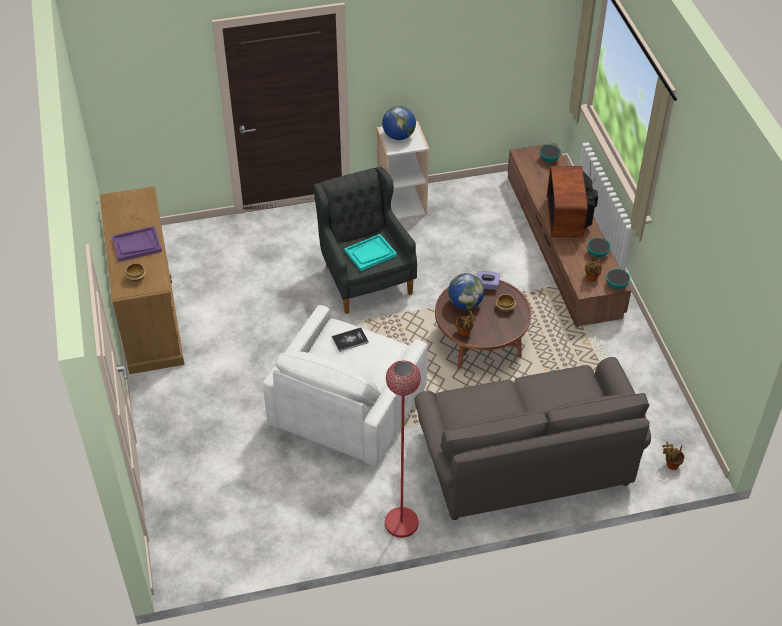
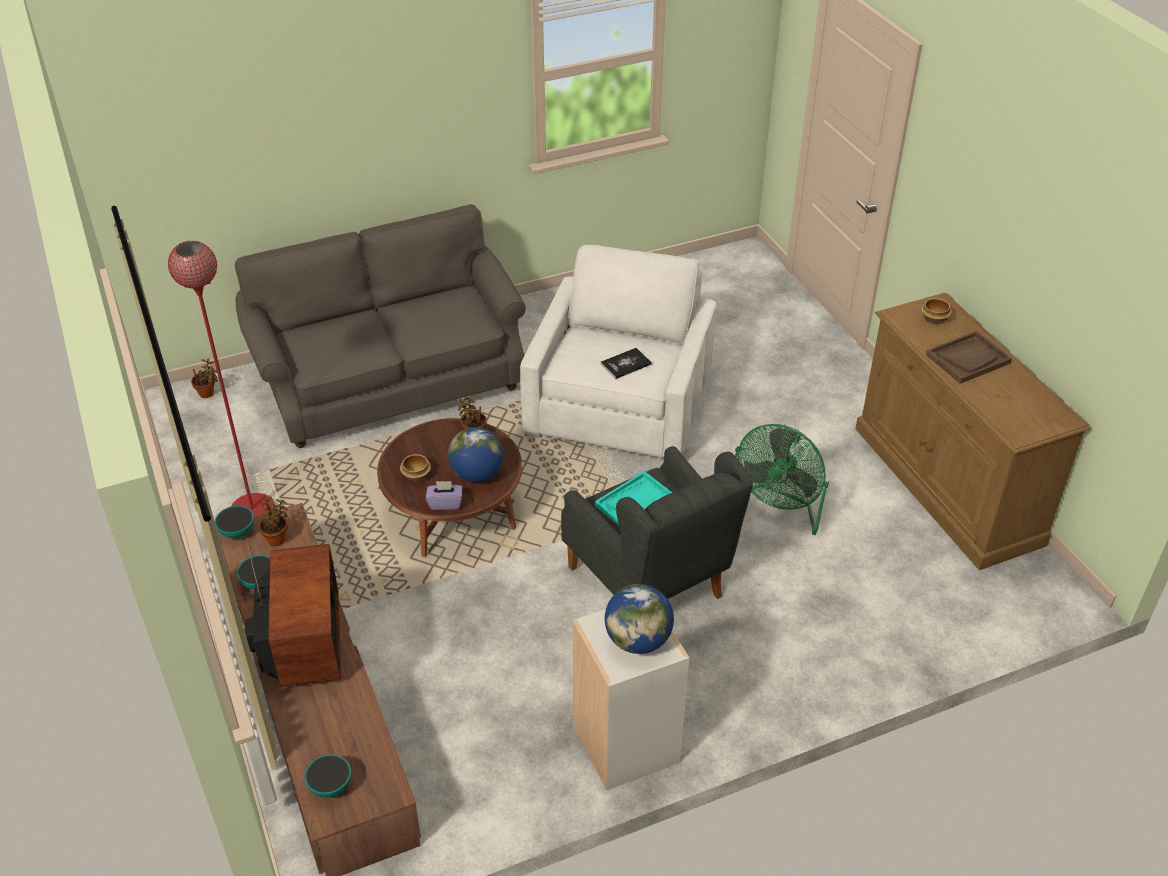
camera: 170 degrees right, 5 degrees down
purple tray [112,226,162,262] -> brown tray [926,331,1012,384]
red floor lamp [385,360,421,538] -> red floor lamp moved to [168,241,276,517]
none -> green fan [734,424,829,535]

